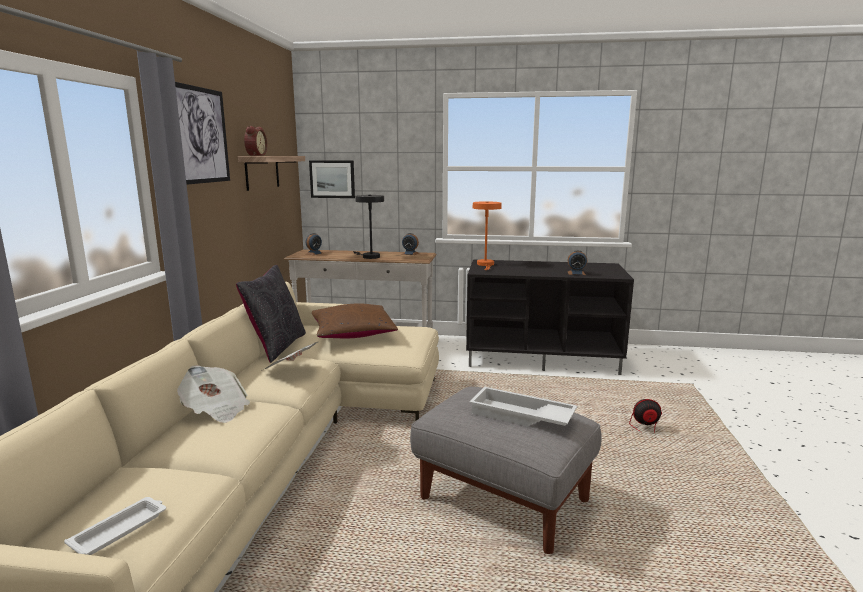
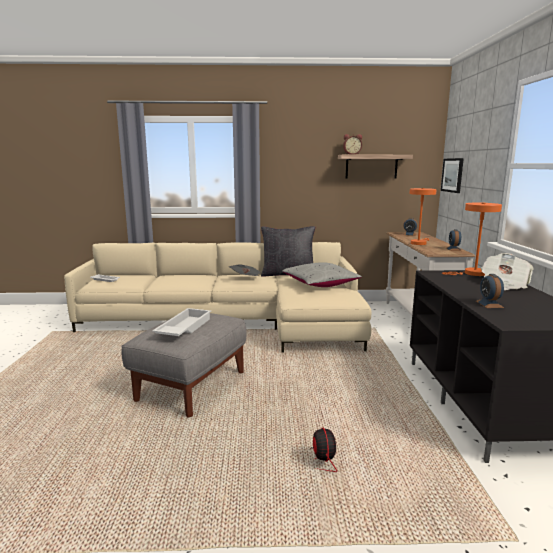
camera: 80 degrees right, 0 degrees up
picture [175,82,230,185] -> none
newspaper [177,365,250,423] -> newspaper moved to [481,253,534,290]
brown pillow [312,304,398,338] -> grey pillow [282,262,362,287]
black table lamp [353,195,384,259] -> orange table lamp [409,188,437,245]

